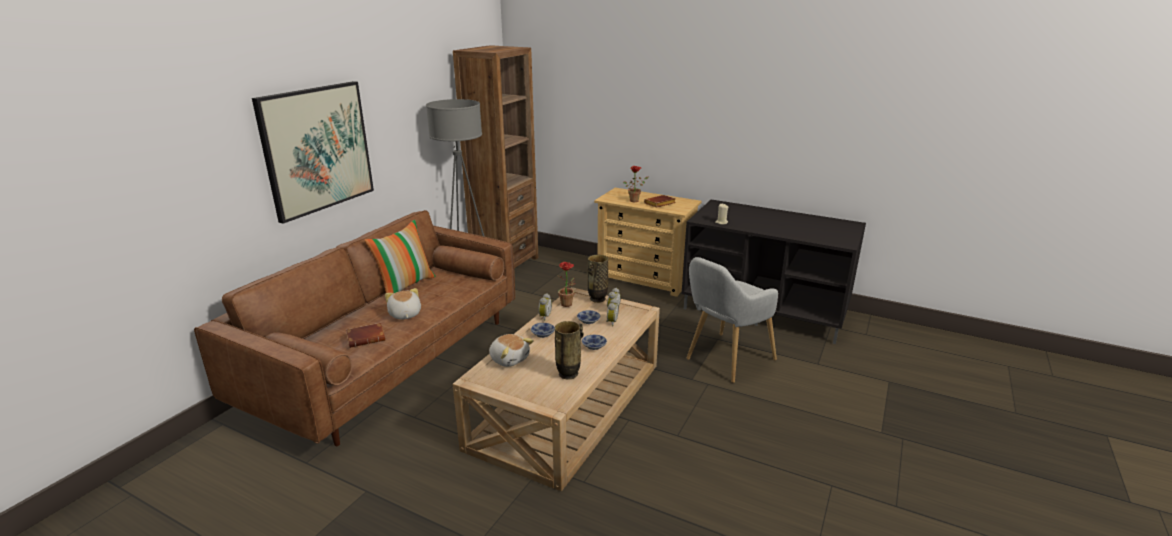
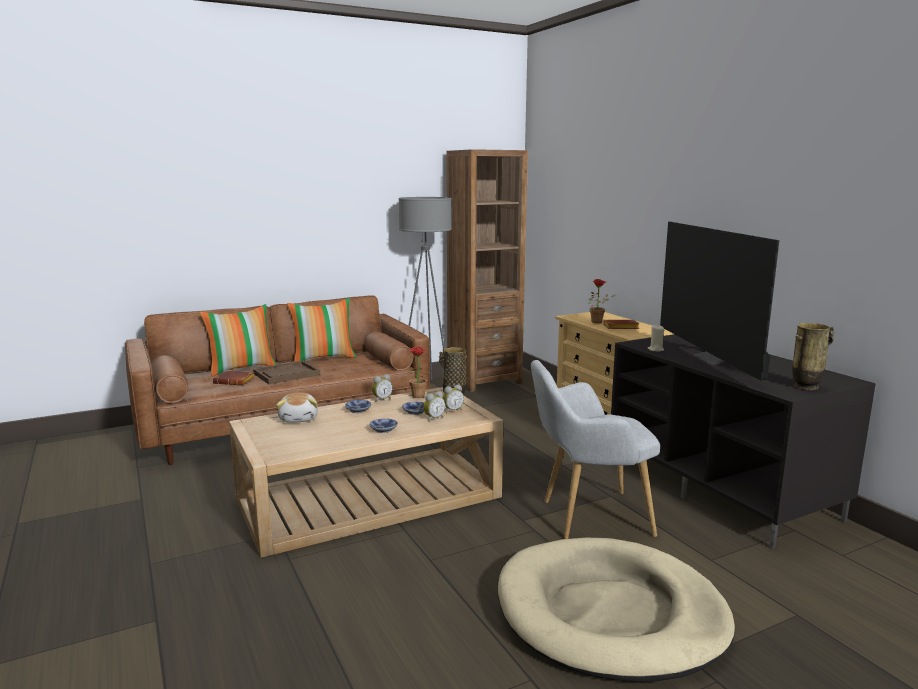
camera: 35 degrees right, 10 degrees down
picture [252,81,374,224] -> none
plush toy [385,288,421,319] -> brown tray [253,361,320,384]
vase [555,321,584,380] -> vase moved to [792,323,834,390]
none -> pillow [200,304,277,377]
none -> beige dog bed [498,538,735,682]
none -> television [660,222,779,381]

